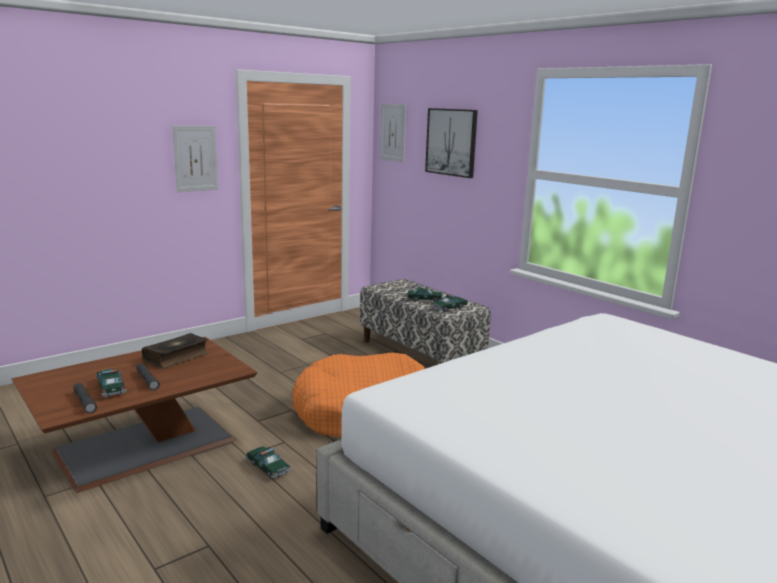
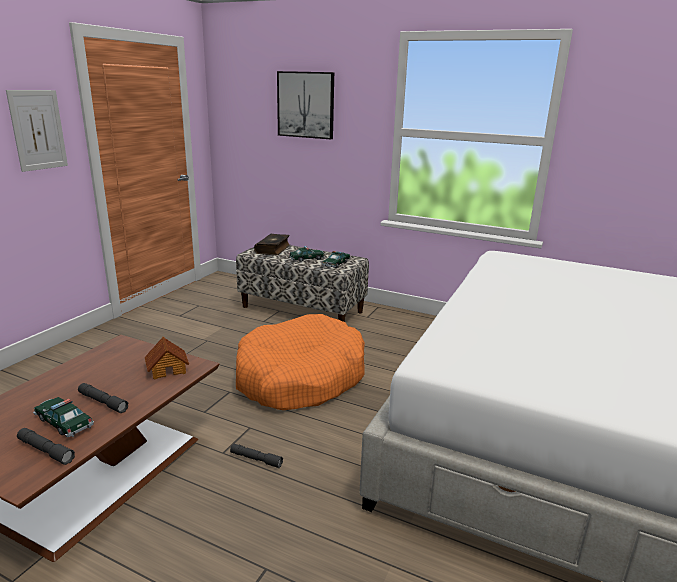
camera: 25 degrees left, 5 degrees up
book [142,333,208,369] -> book moved to [254,234,290,255]
toy car [246,446,291,478] -> grey flashlight [230,444,283,468]
picture [380,104,406,162] -> none
none -> toy house [145,337,189,379]

